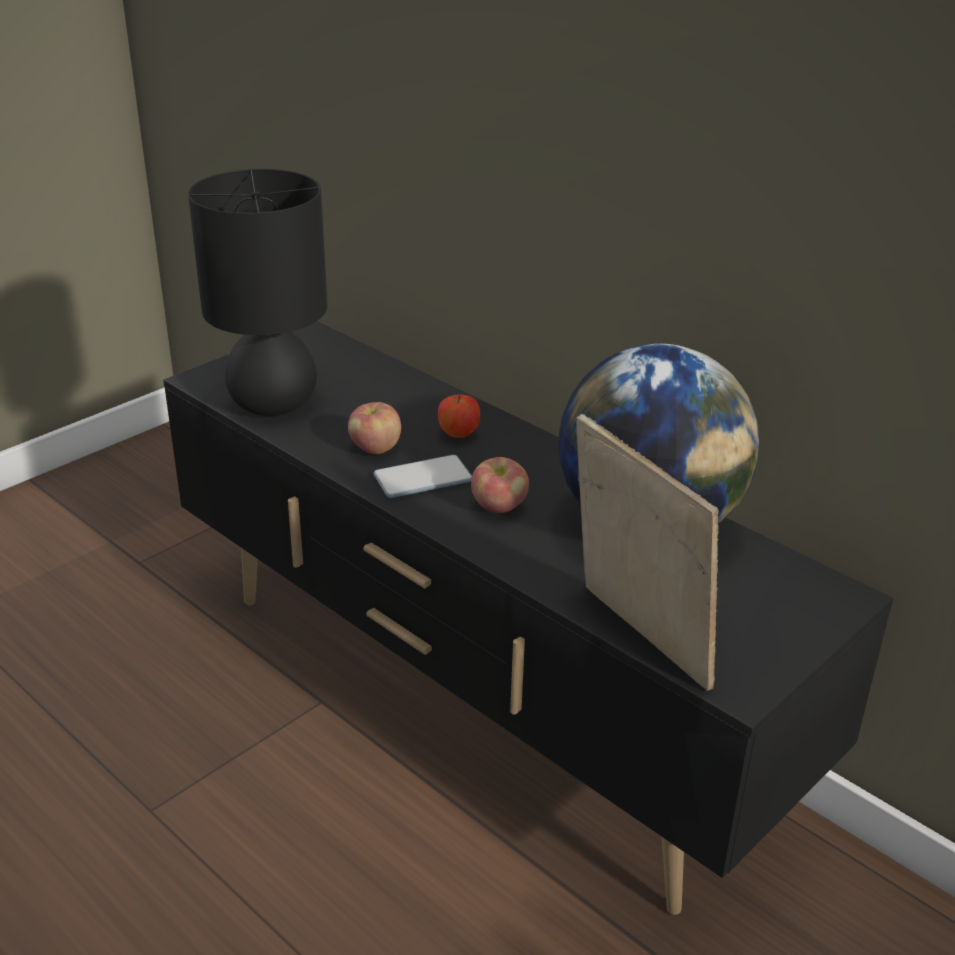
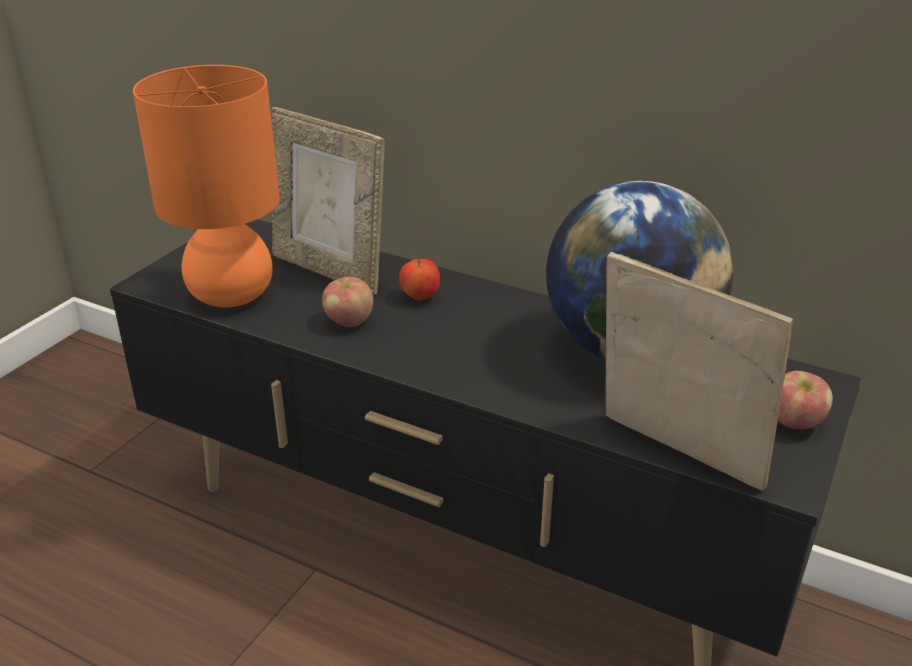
camera: 15 degrees left, 0 degrees up
black table lamp [188,169,328,416] -> orange table lamp [133,65,280,307]
phone [373,455,472,498] -> none
apple [471,457,529,513] -> apple moved to [778,371,833,430]
none -> picture frame [272,107,385,295]

